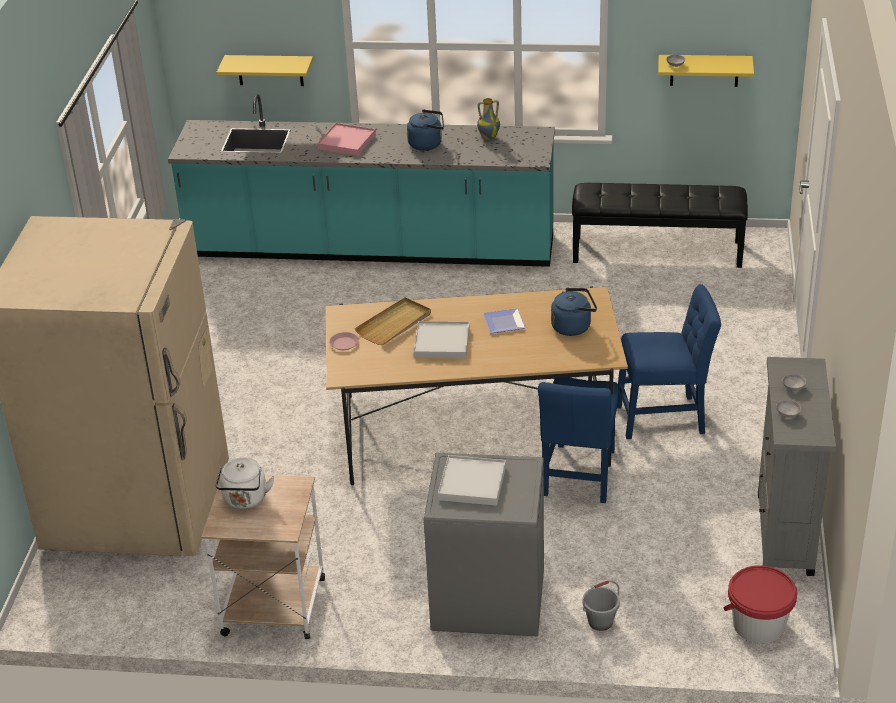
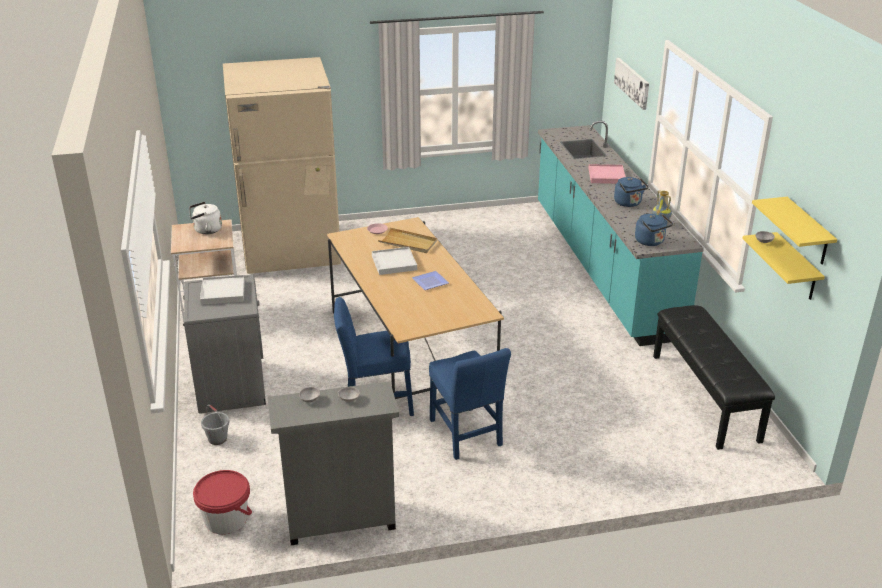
camera: 70 degrees right, 5 degrees down
yellow shelf [217,55,313,86] -> yellow shelf moved to [752,197,837,264]
blue kettle [551,288,597,336] -> blue kettle moved to [635,214,673,246]
none -> picture [614,58,649,110]

